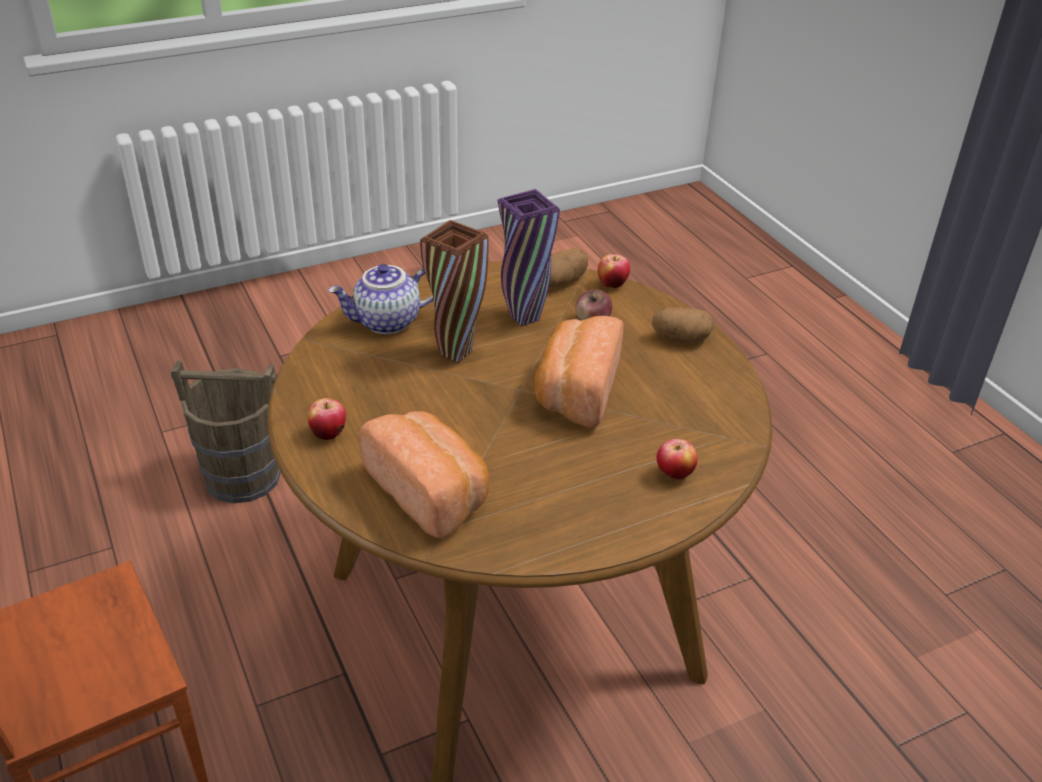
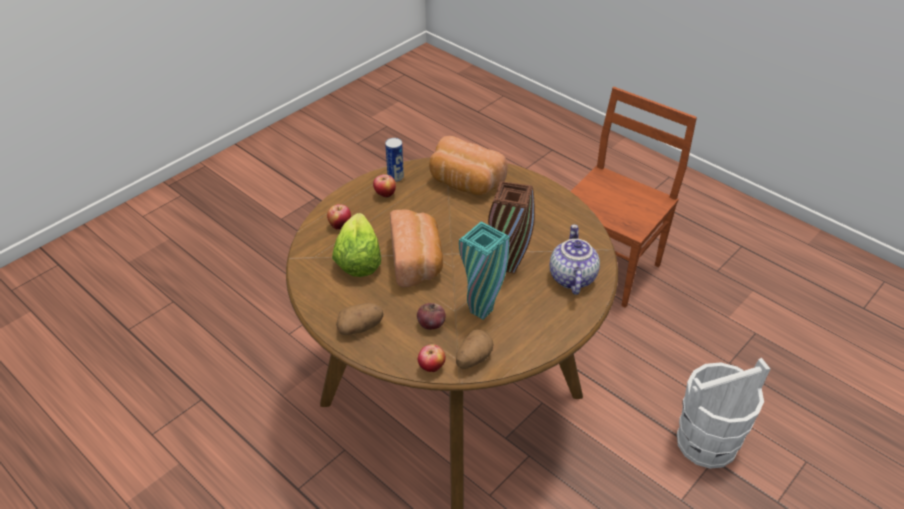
camera: 160 degrees right, 5 degrees up
brown bucket [171,361,281,503] -> white bucket [677,358,770,469]
apple [307,398,346,440] -> apple moved to [373,174,396,197]
teapot [328,264,434,334] -> teapot turned 45 degrees counterclockwise [550,224,600,295]
purple vase [497,189,560,326] -> turquoise vase [459,221,509,320]
none -> lettuce [332,213,381,277]
none -> can [385,138,404,182]

